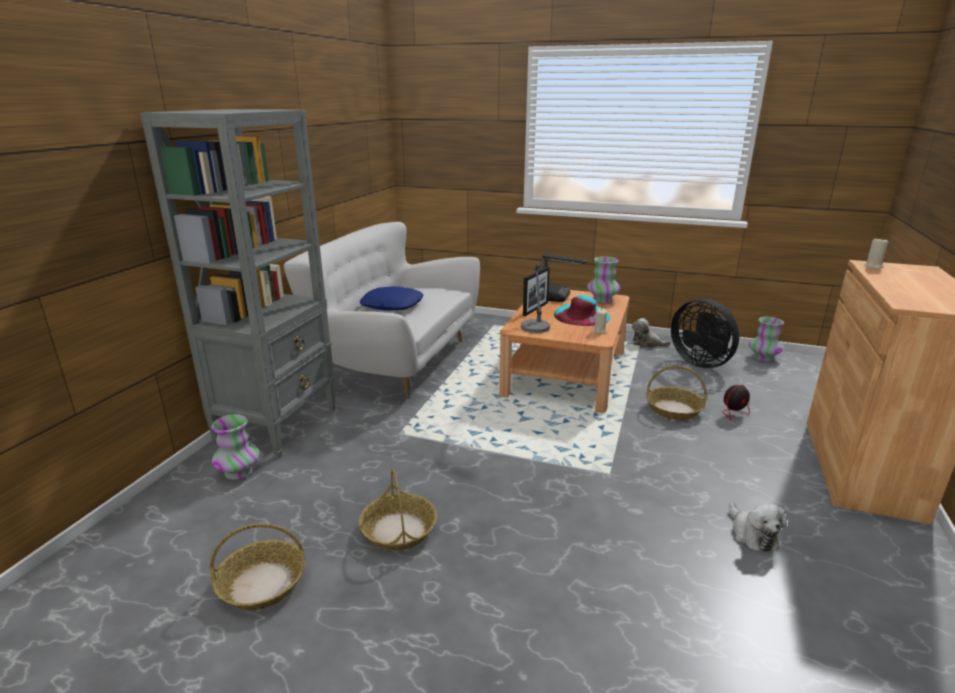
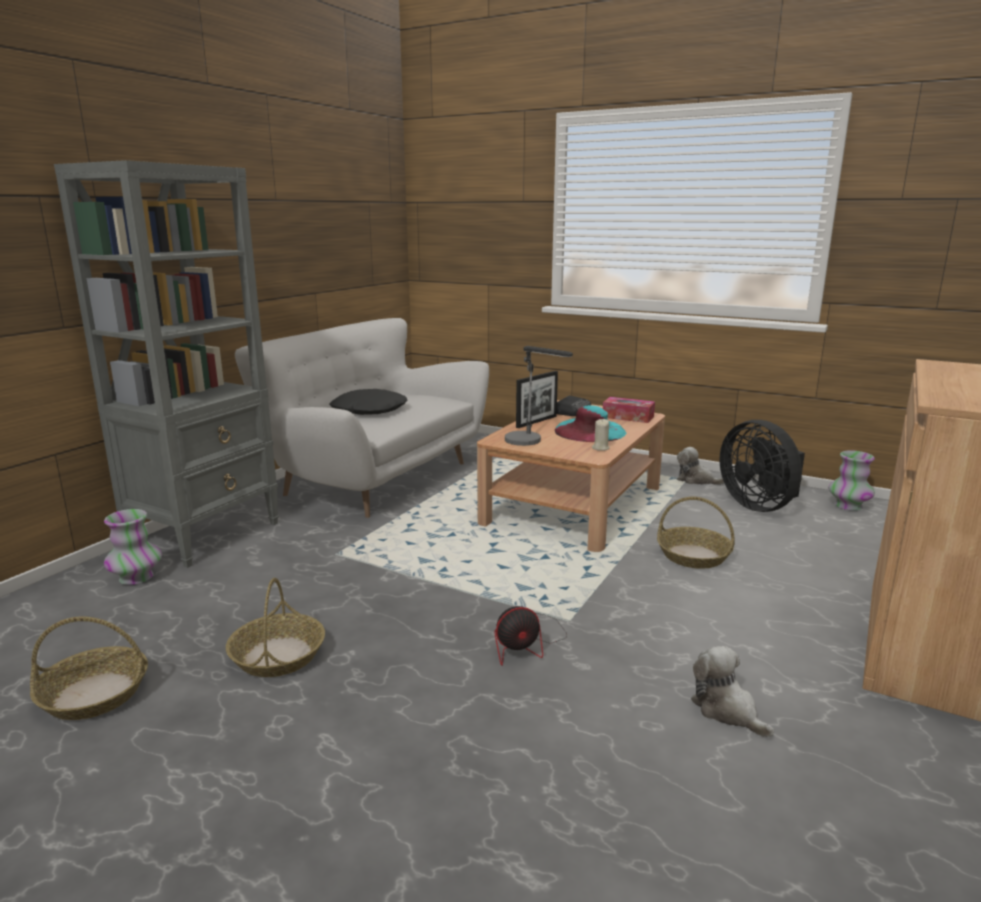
camera: 10 degrees right, 5 degrees down
blue pillow [360,286,423,311] -> black pillow [329,389,407,415]
vase [587,256,621,303] -> tissue box [603,397,655,423]
fan [698,385,751,420] -> fan moved to [494,606,567,666]
plush toy [729,502,787,552] -> plush toy turned 150 degrees clockwise [691,646,774,737]
beige candle [864,237,888,269] -> none

